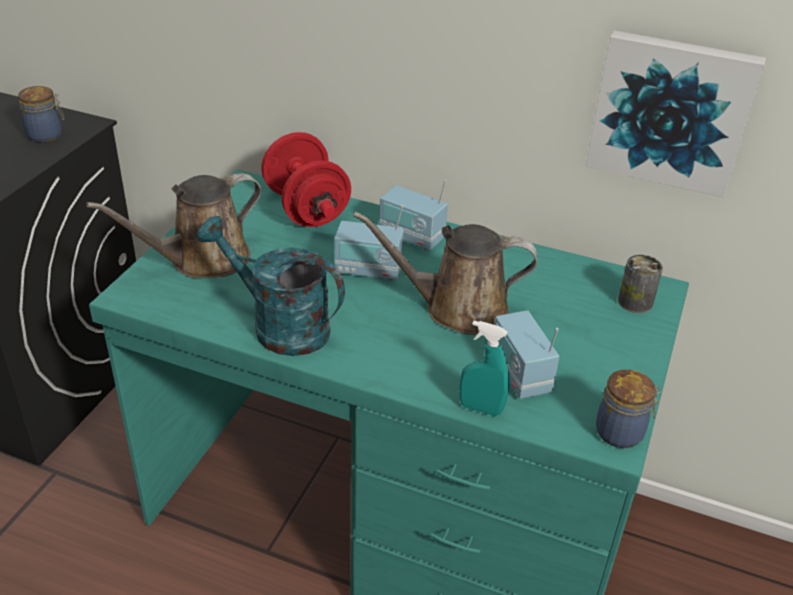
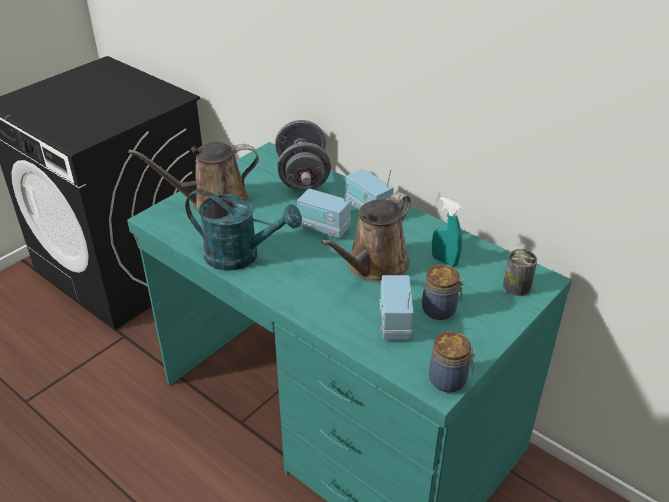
camera: 20 degrees right, 0 degrees up
jar [18,86,64,143] -> jar moved to [422,265,464,320]
turquoise watering can [197,216,345,356] -> turquoise watering can turned 150 degrees clockwise [185,189,302,271]
red dumbbell [261,132,351,227] -> grey dumbbell [275,120,331,191]
brown watering can [353,211,537,335] -> brown watering can turned 75 degrees counterclockwise [320,192,411,282]
turquoise spray bottle [459,321,510,416] -> turquoise spray bottle moved to [432,197,462,267]
picture [586,31,766,197] -> none

